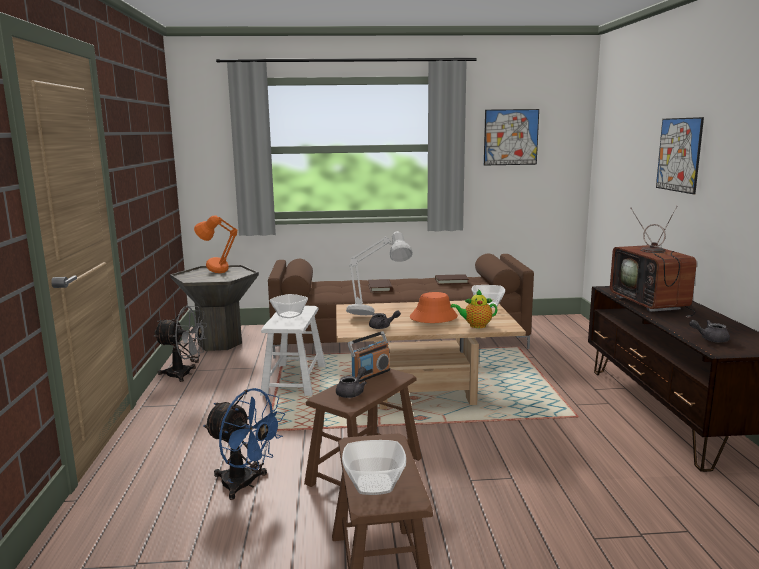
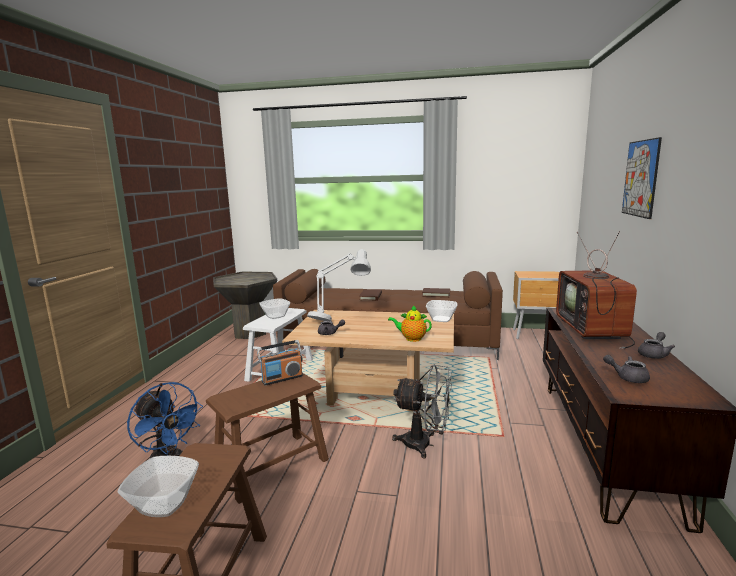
camera: 15 degrees right, 0 degrees up
grey fan [154,306,207,382] -> grey fan moved to [392,364,452,458]
orange table lamp [194,216,237,273] -> none
grey teapot [336,367,367,398] -> grey teapot moved to [638,332,675,359]
orange hat [410,292,458,323] -> none
picture [484,109,539,165] -> none
none -> brown nightstand [513,271,559,339]

